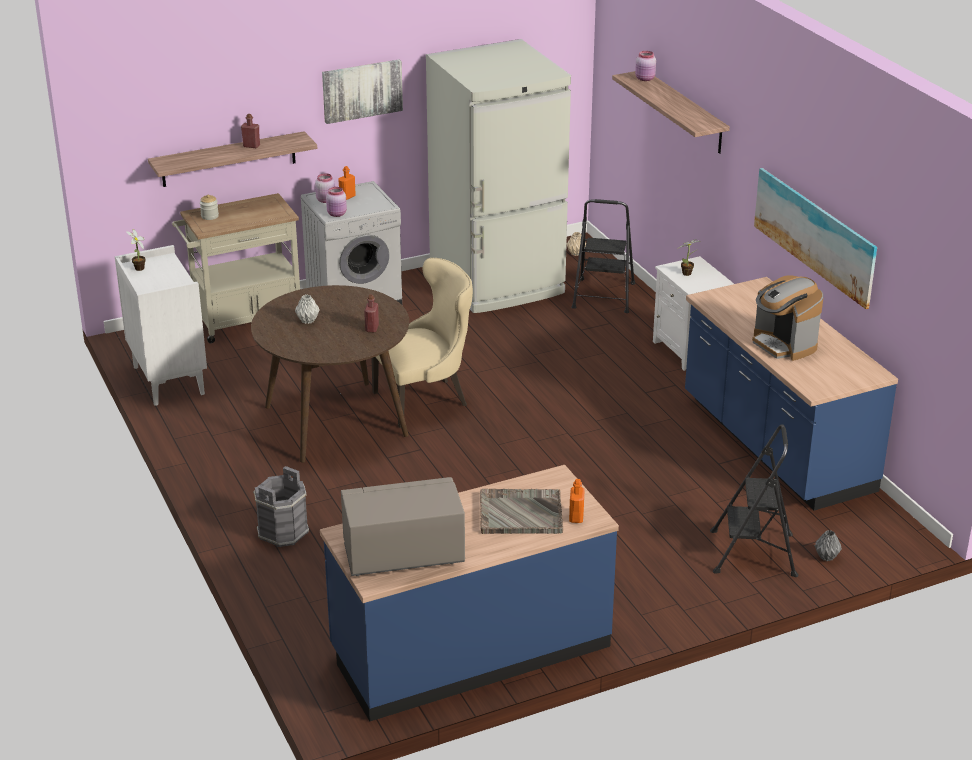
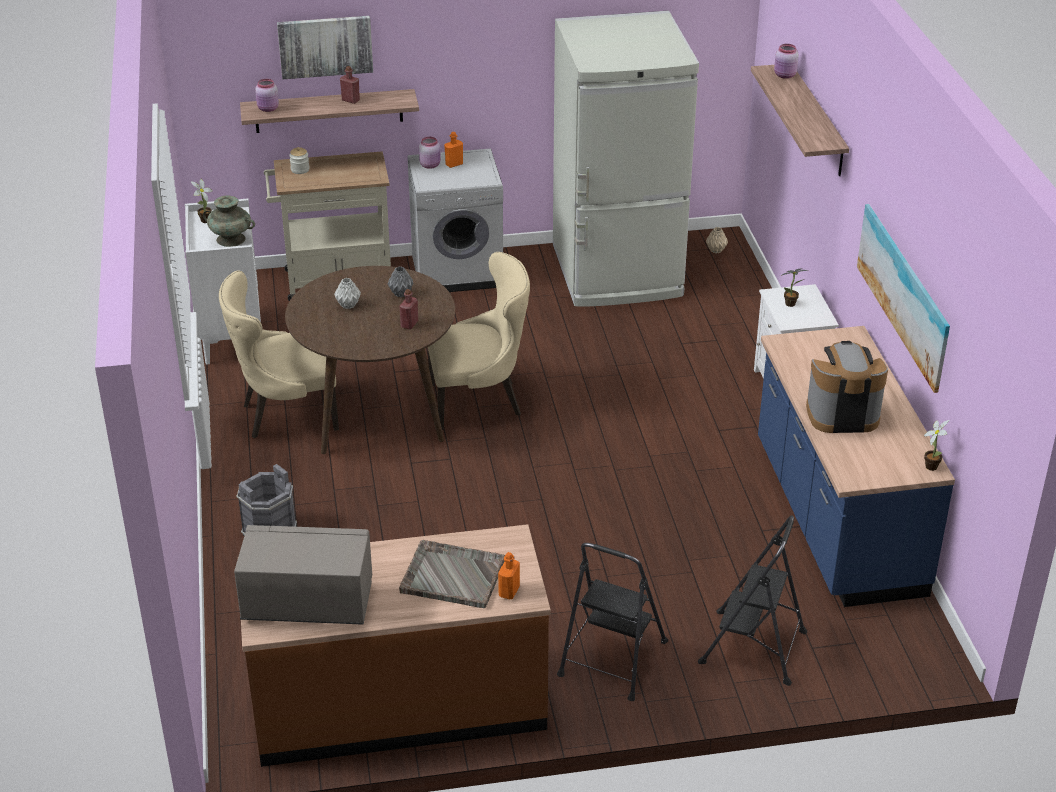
camera: 15 degrees right, 5 degrees up
blue counter [320,465,619,721] -> brown counter [241,524,551,767]
picture [322,59,403,124] -> picture moved to [277,16,373,79]
pink jar [326,187,347,217] -> pink jar moved to [255,79,279,112]
black step ladder [571,199,636,313] -> black step ladder moved to [557,543,668,701]
coffee machine [752,275,824,361] -> coffee machine turned 105 degrees clockwise [806,341,888,433]
grey vase [815,530,842,561] -> grey vase moved to [388,267,414,297]
none -> turquoise vase [203,195,255,247]
none -> beige chair [219,270,339,438]
none -> potted plant [924,420,950,471]

